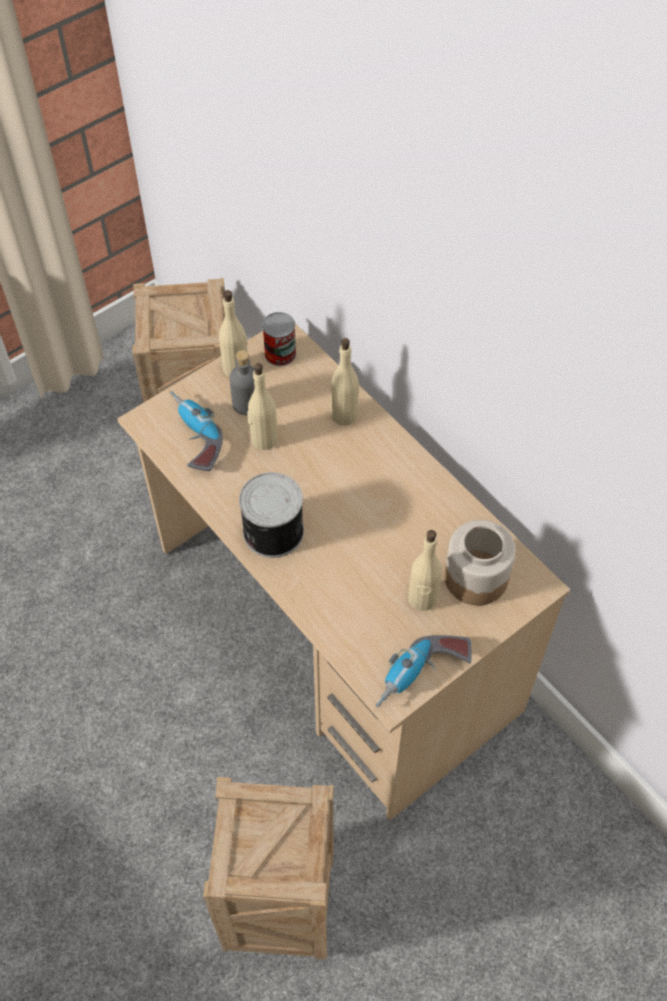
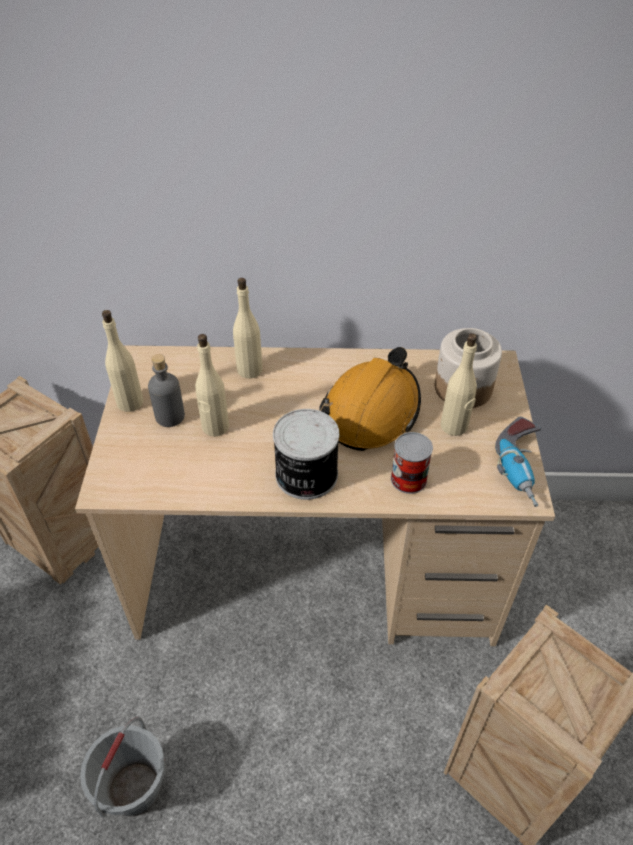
camera: 50 degrees left, 10 degrees down
power drill [170,391,223,471] -> none
can [262,312,296,366] -> can moved to [391,432,433,494]
none -> grey bucket [80,717,166,818]
none -> orange hard hat [319,347,421,451]

